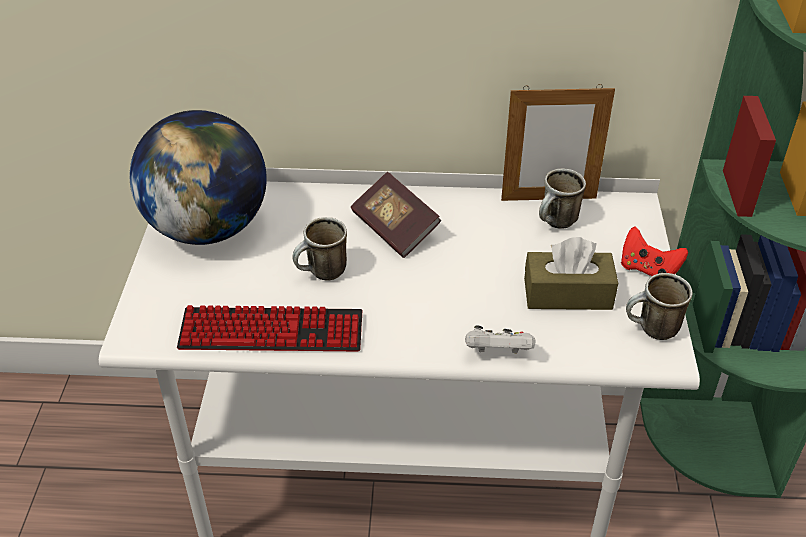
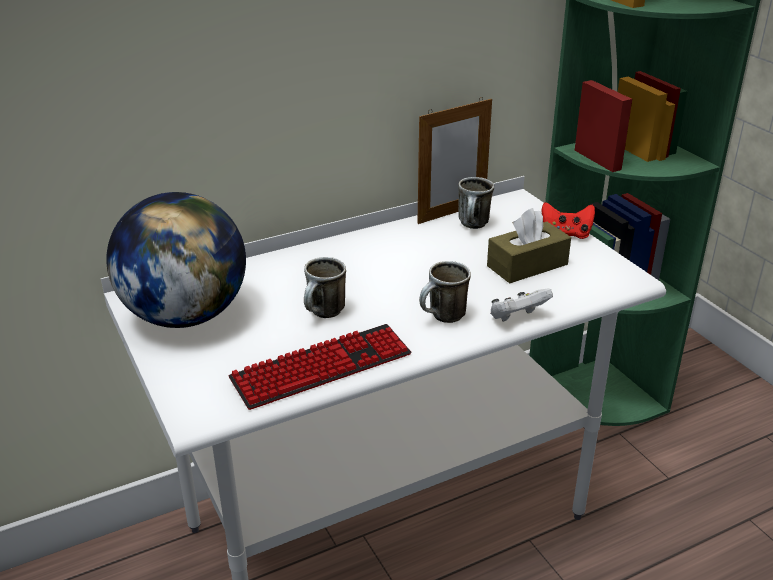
camera: 30 degrees left, 10 degrees down
book [351,172,441,258] -> none
mug [626,273,692,340] -> mug moved to [419,261,471,323]

